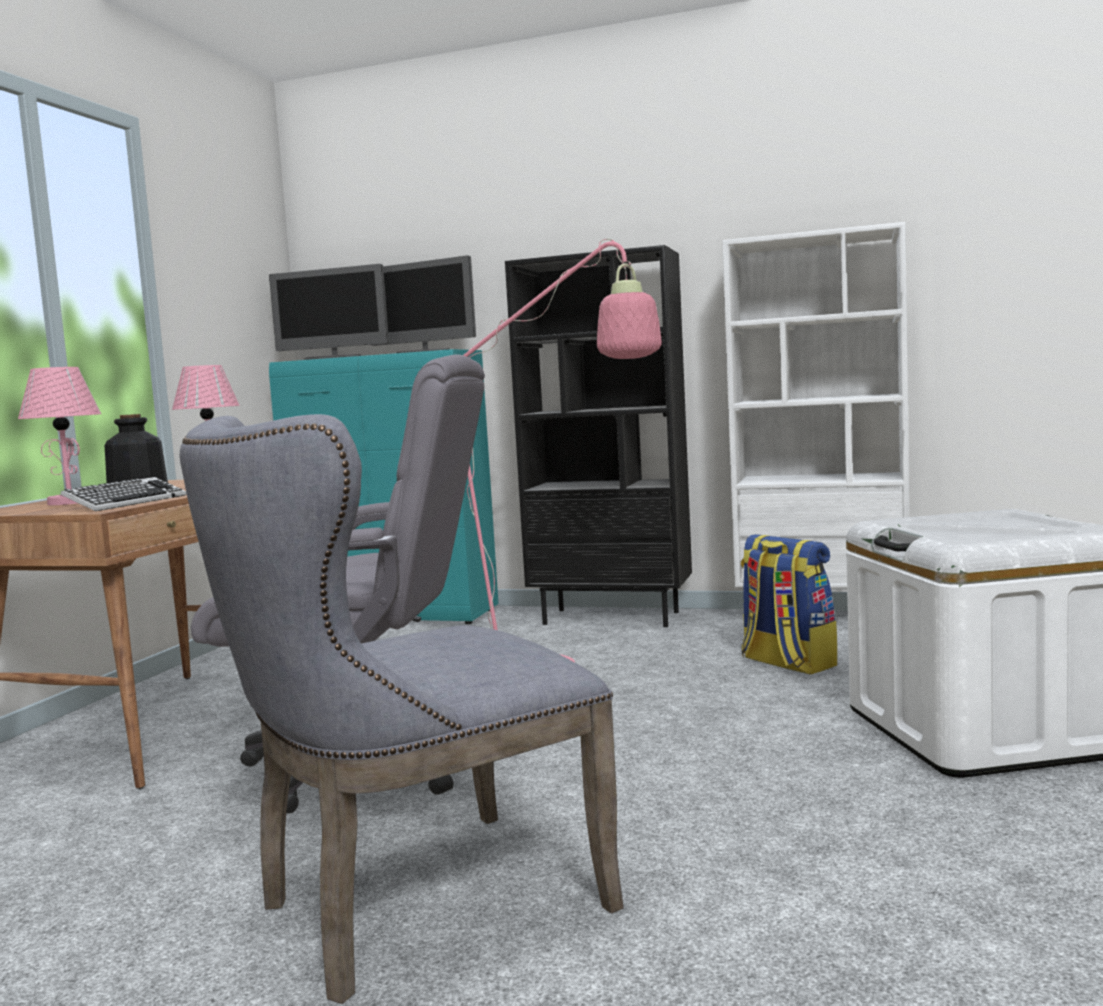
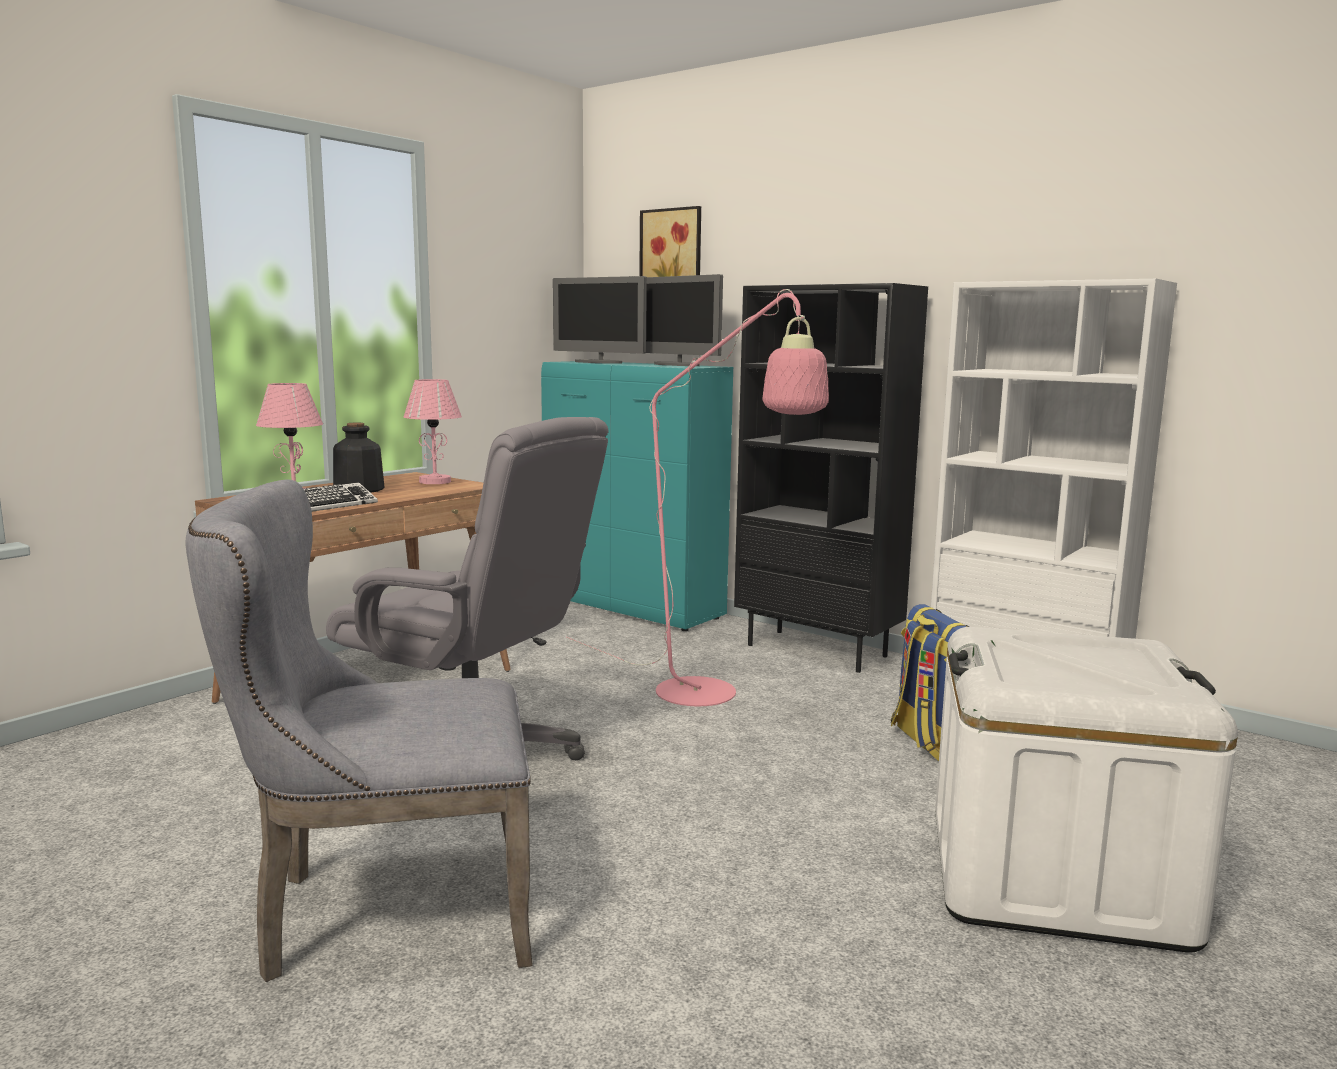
camera: 20 degrees right, 5 degrees up
none -> picture [639,206,701,277]

